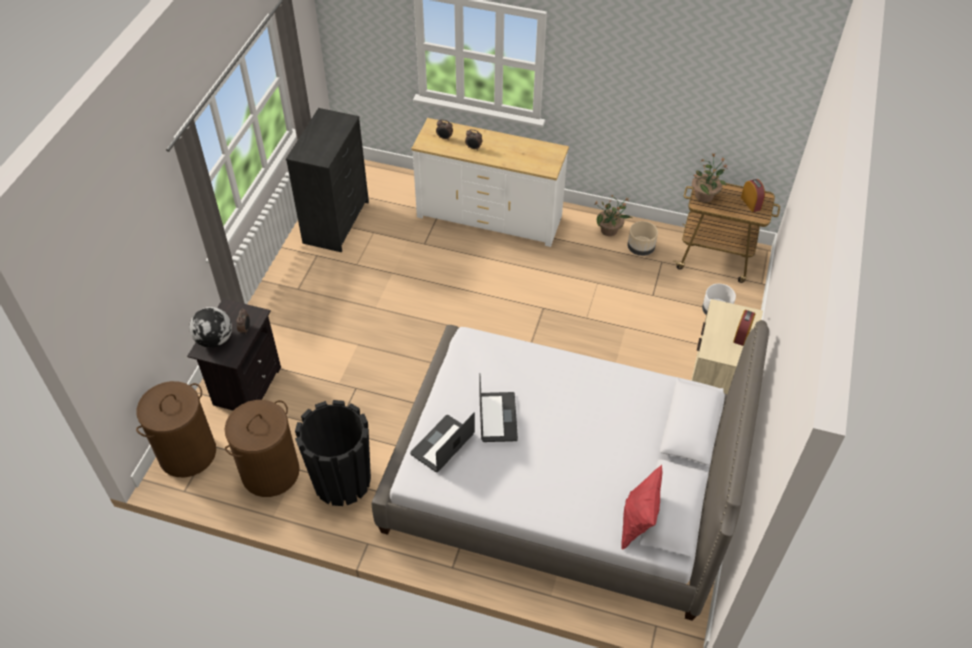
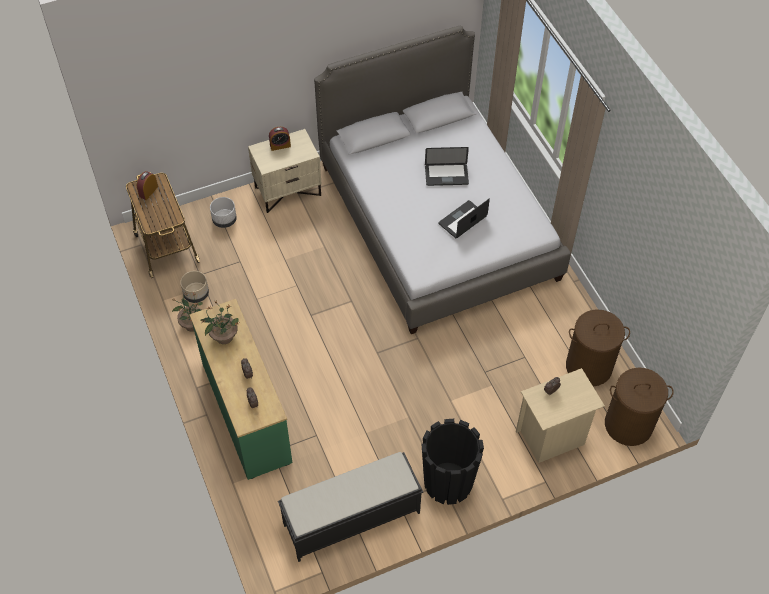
camera: 130 degrees left, 5 degrees up
black nightstand [187,299,281,410] -> beige nightstand [516,368,605,463]
globe [189,307,232,348] -> none
black dresser [286,108,369,252] -> black bench [278,452,423,562]
black planter [295,400,371,506] -> black planter moved to [422,419,484,505]
laptop [410,413,475,472] -> laptop moved to [425,147,469,186]
white dresser [411,118,569,247] -> green dresser [189,299,293,480]
red pillow [622,465,662,550] -> none
potted plant [692,153,727,203] -> potted plant moved to [200,301,239,344]

